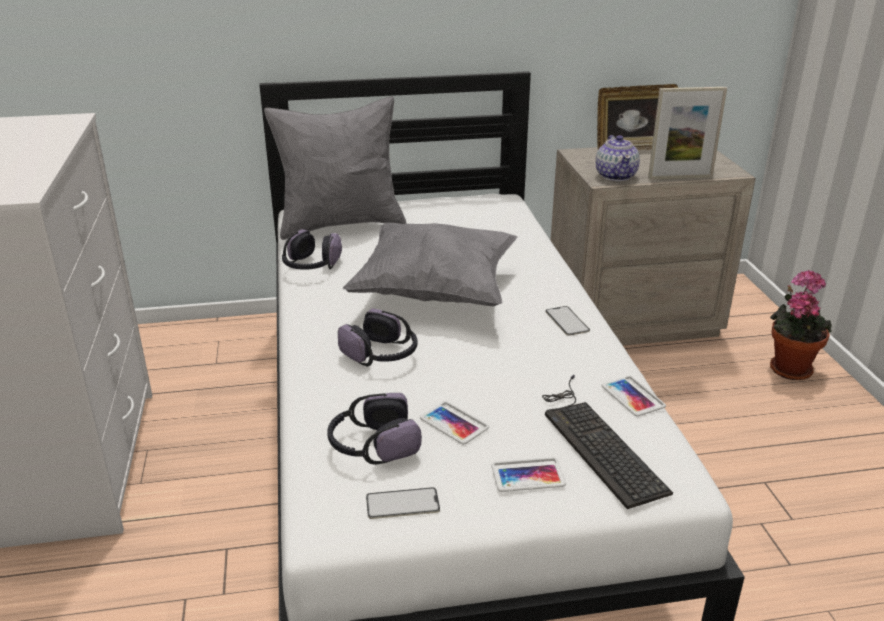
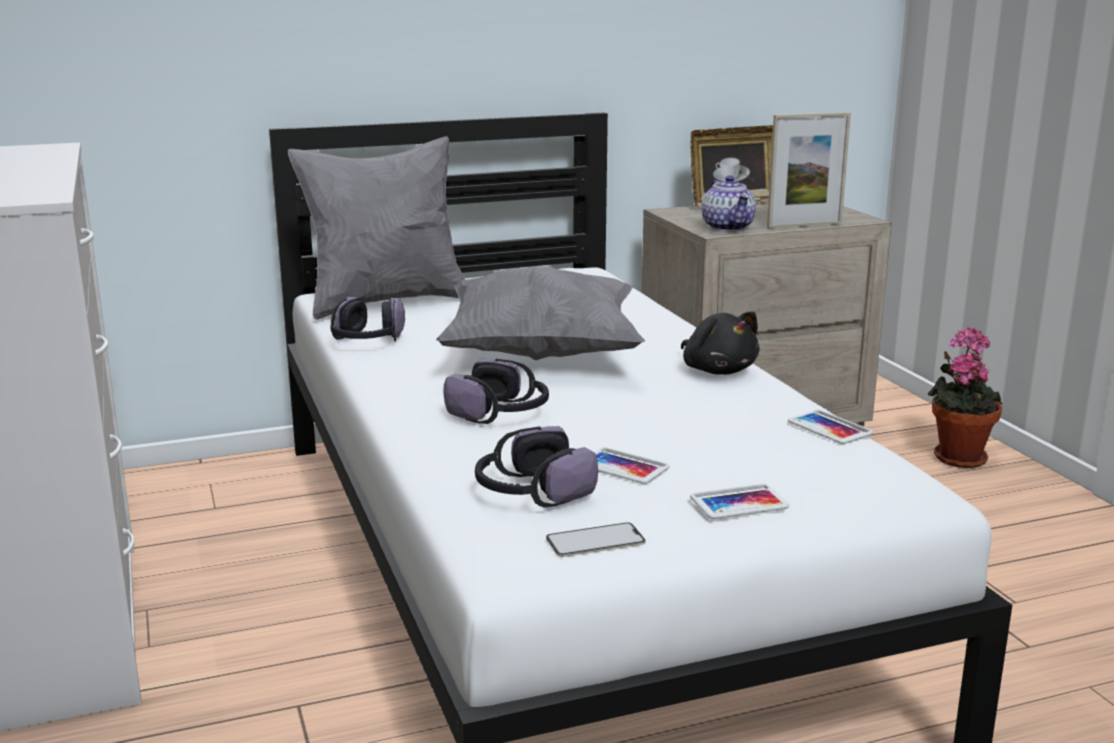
camera: 10 degrees left, 10 degrees down
keyboard [542,375,673,509] -> none
phone [545,306,590,336] -> black plush toy [681,312,759,375]

